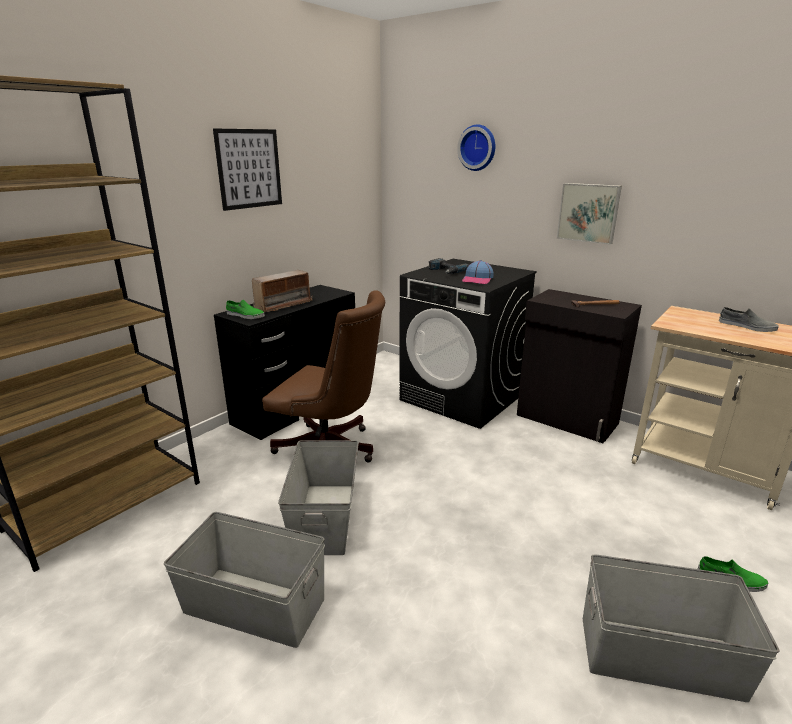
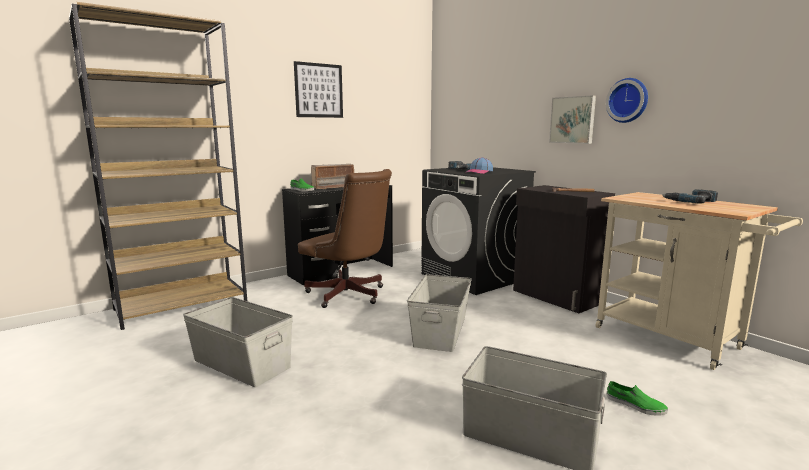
camera: 15 degrees right, 10 degrees down
grey storage box [278,441,359,555] -> grey storage box moved to [407,274,472,352]
wall clock [457,124,496,171] -> wall clock moved to [606,78,648,123]
grey shoe [719,307,779,332] -> power drill [662,189,718,204]

